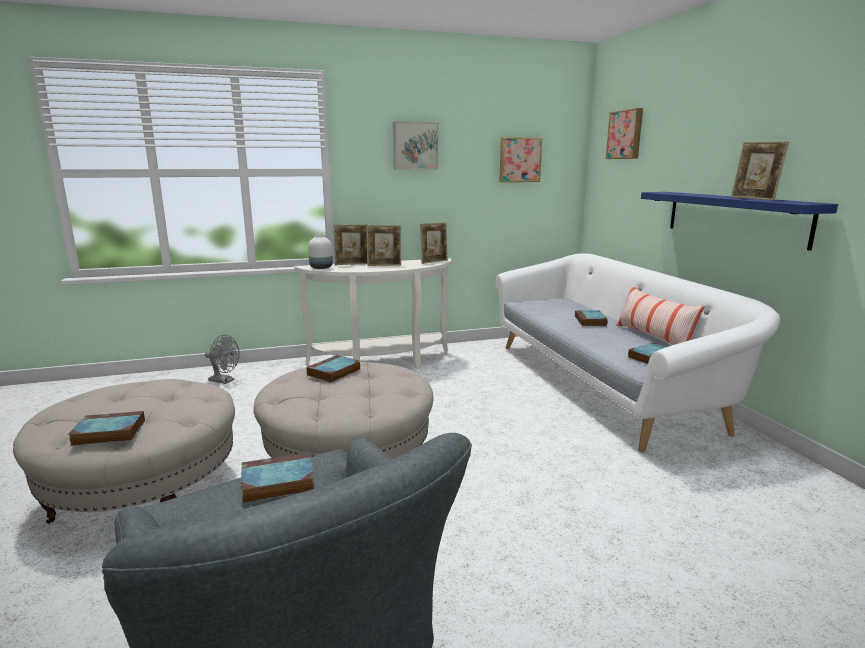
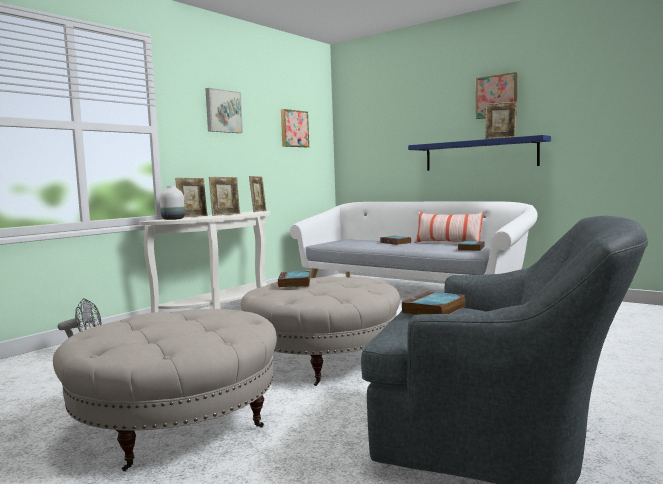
camera: 35 degrees left, 10 degrees down
book [68,411,145,446] -> none
picture [606,108,643,159] -> picture moved to [476,72,517,119]

